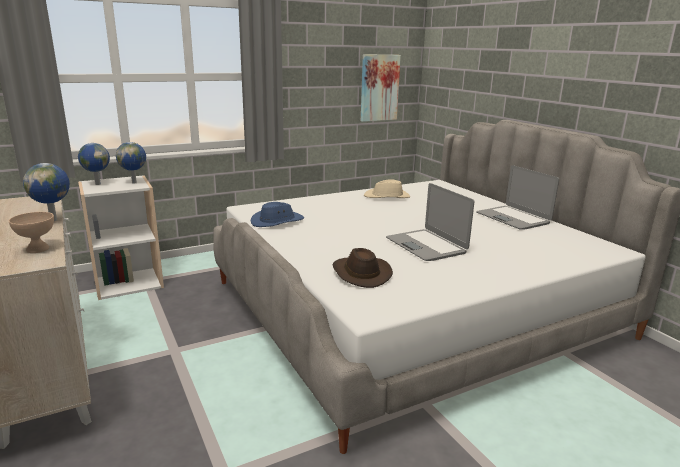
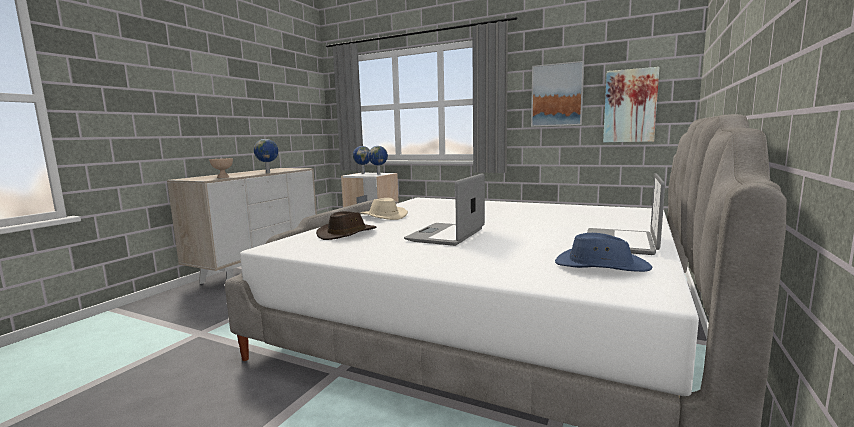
camera: 55 degrees right, 10 degrees down
blue hat [251,202,304,227] -> blue hat moved to [555,233,652,272]
beige hat [364,179,410,198] -> beige hat moved to [360,198,408,220]
none -> picture [531,61,584,127]

